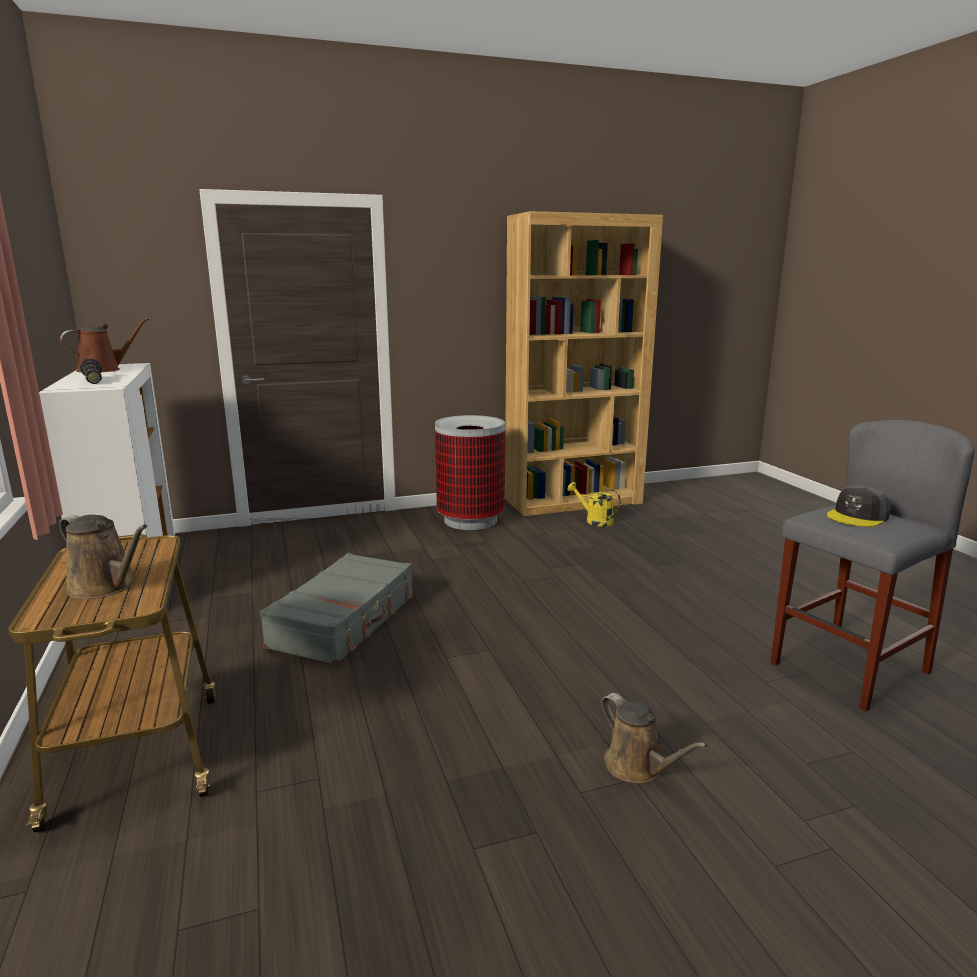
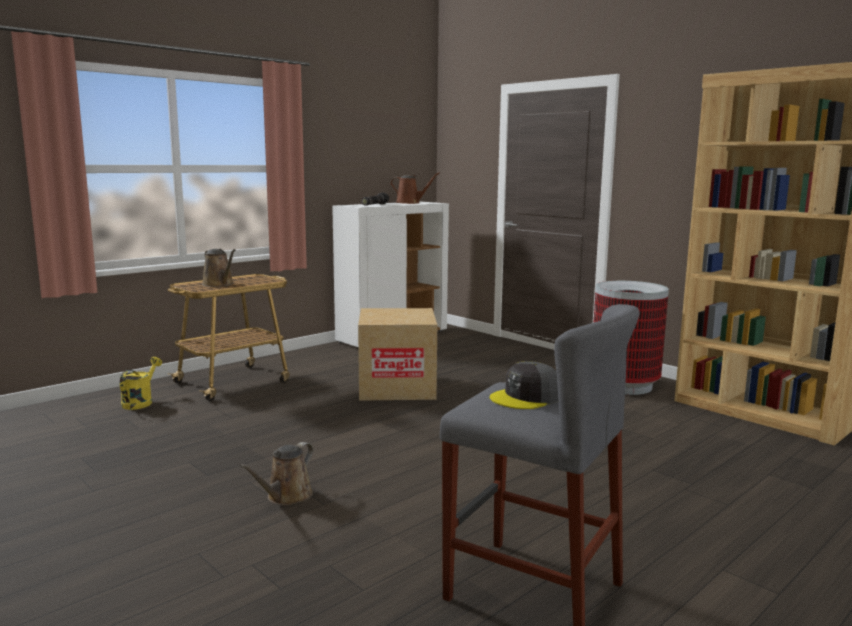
camera: 65 degrees right, 5 degrees down
brown watering can [59,515,148,599] -> brown watering can turned 45 degrees counterclockwise [202,249,235,287]
grey suitcase [260,553,413,665] -> cardboard box [358,308,437,401]
yellow watering can [567,482,621,527] -> yellow watering can moved to [120,357,162,410]
grey cap [827,486,890,527] -> grey cap turned 60 degrees counterclockwise [490,361,559,409]

